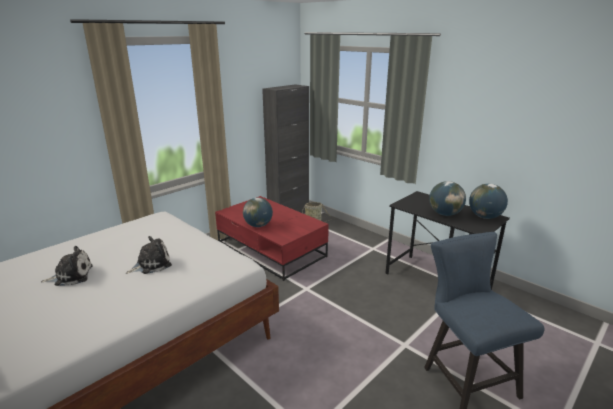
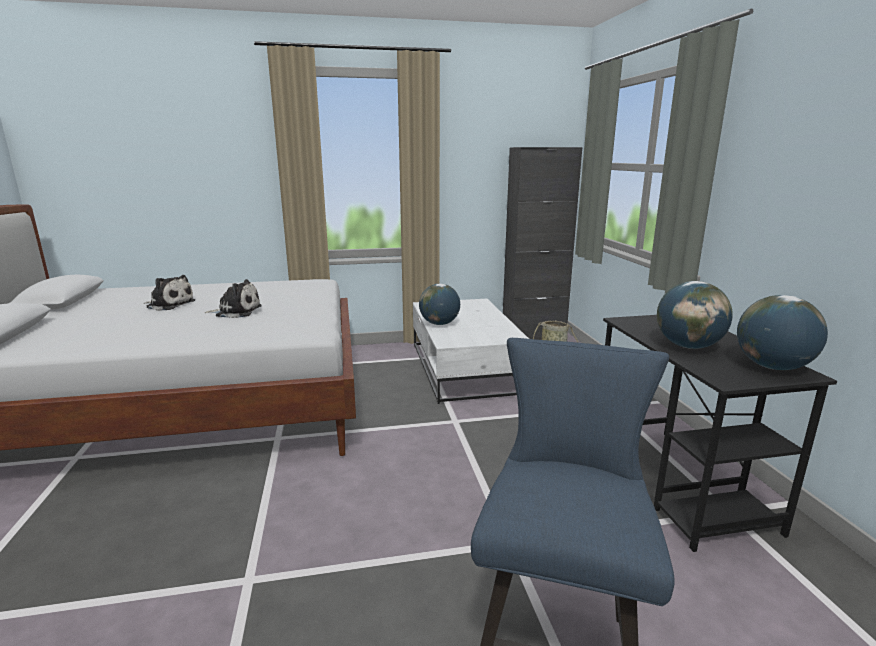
camera: 35 degrees right, 5 degrees down
red coffee table [215,196,329,281] -> white coffee table [413,299,529,404]

